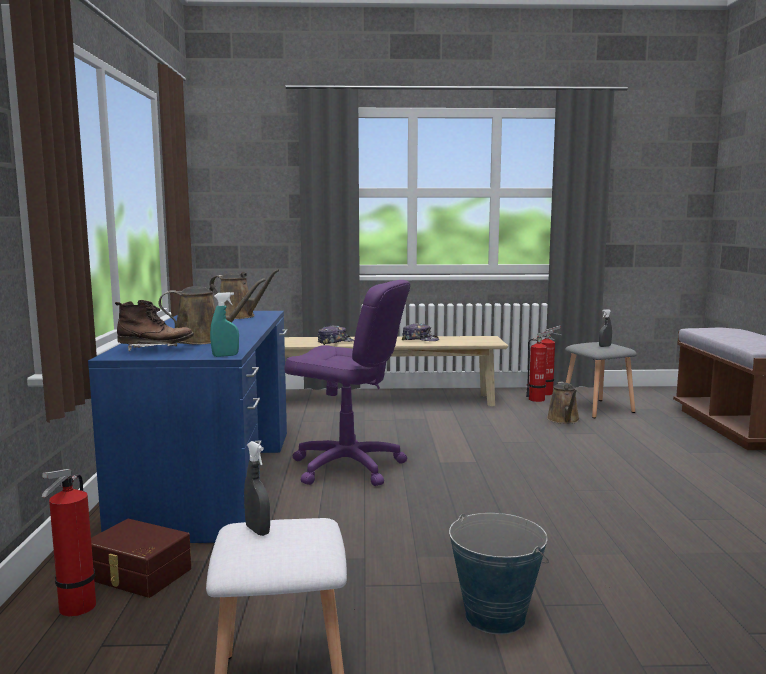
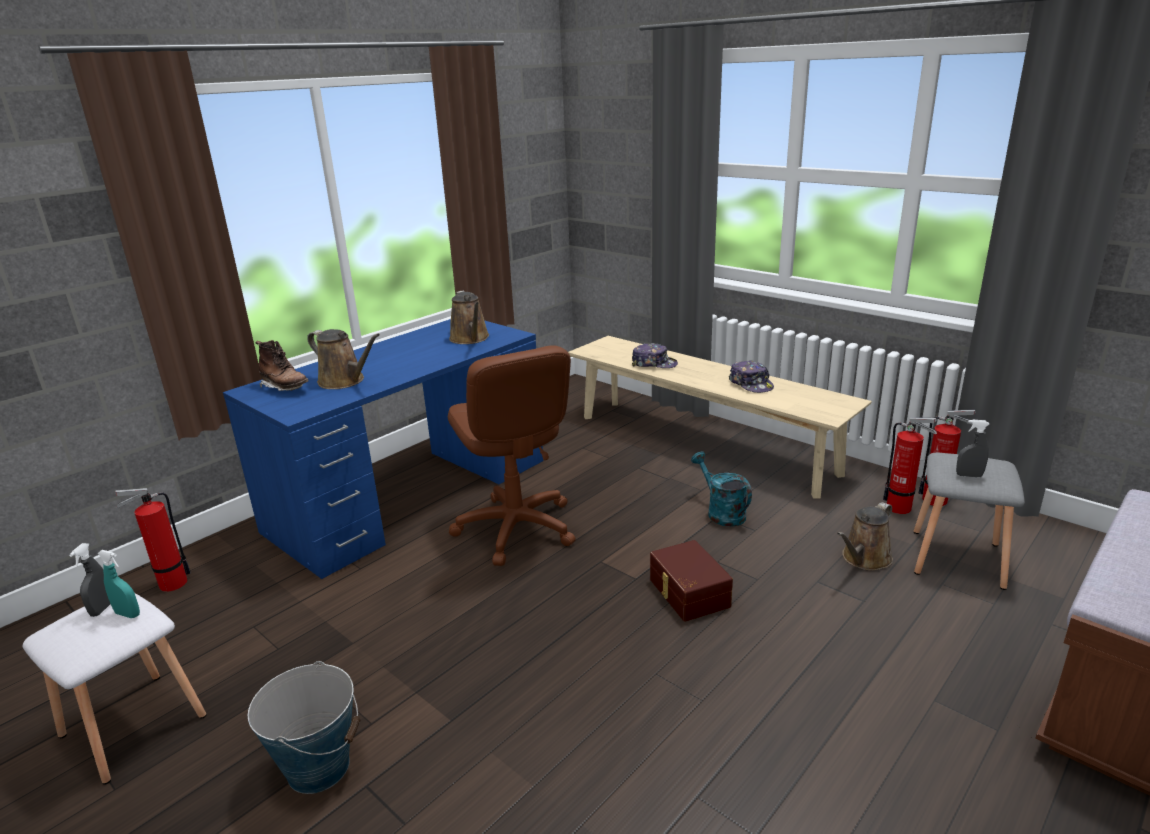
camera: 45 degrees right, 15 degrees up
brown storage box [91,519,191,598] -> brown storage box moved to [650,540,733,622]
turquoise spray bottle [210,292,239,357] -> turquoise spray bottle moved to [97,550,140,618]
purple office chair [284,280,410,486] -> brown office chair [448,345,576,566]
none -> turquoise watering can [691,452,752,527]

